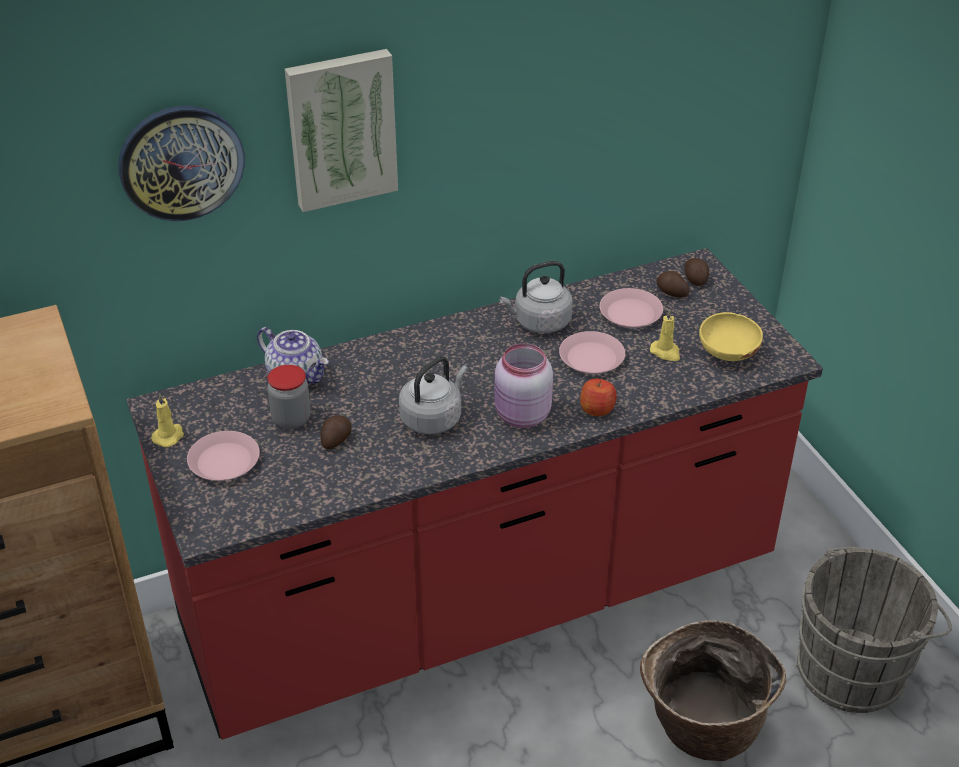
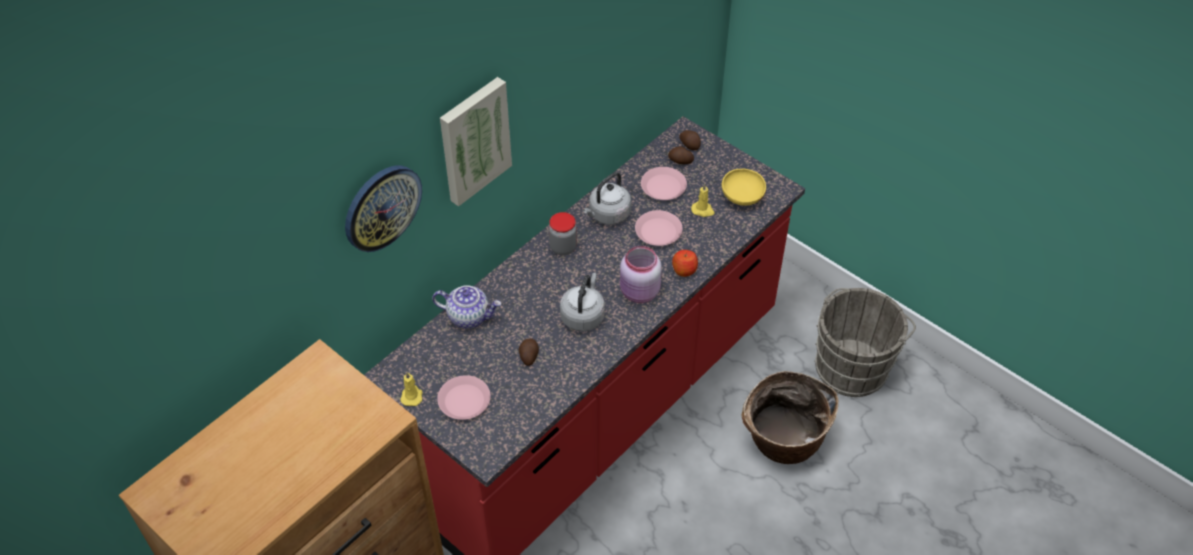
camera: 25 degrees left, 10 degrees up
jar [267,365,311,429] -> jar moved to [549,212,577,255]

